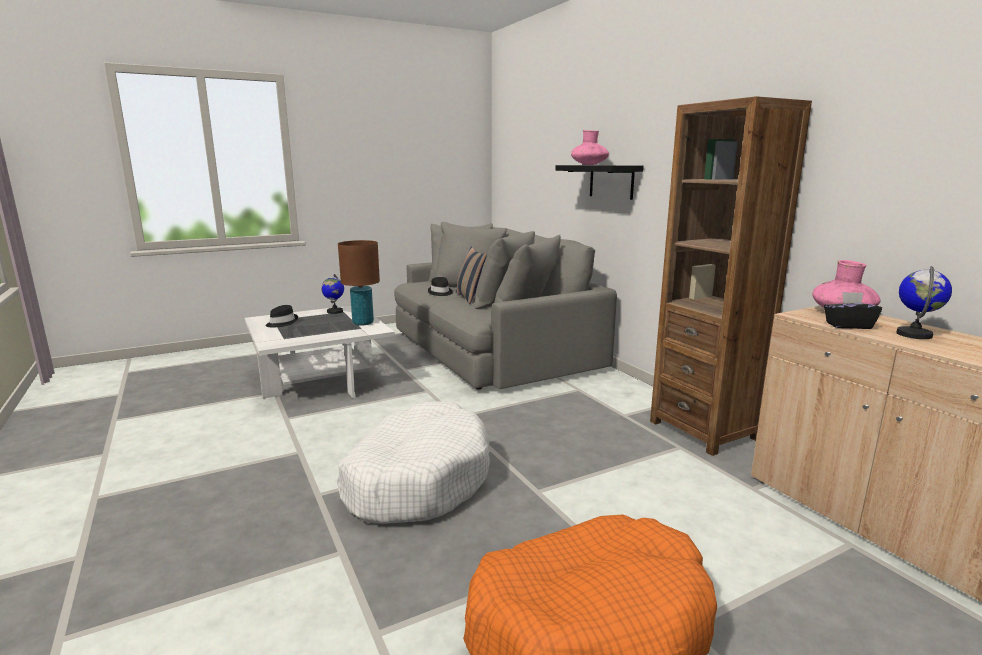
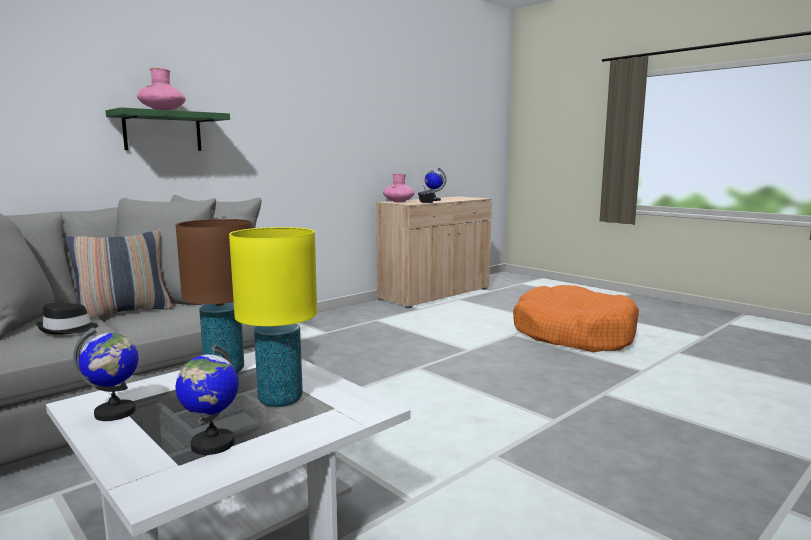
camera: 105 degrees left, 5 degrees down
black hat [265,305,298,327] -> globe [175,345,239,455]
white dog bed [337,401,490,524] -> none
black shelf [555,165,644,200] -> green shelf [105,107,230,151]
brown bookcase [650,96,812,456] -> none
none -> yellow table lamp [229,227,317,407]

